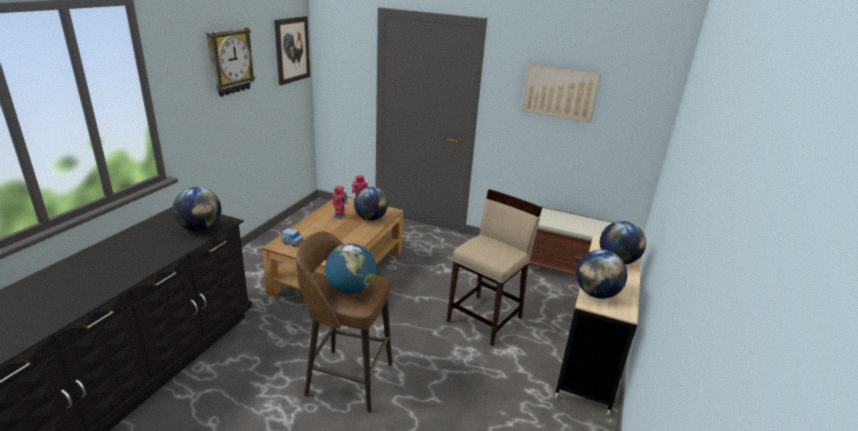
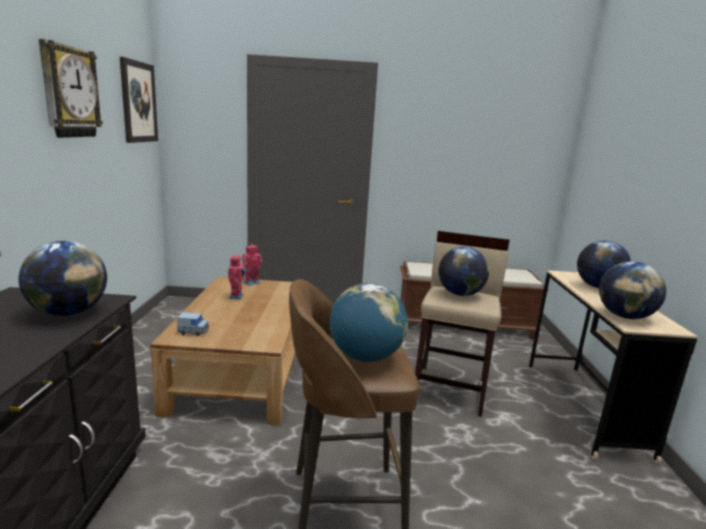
camera: 20 degrees left, 10 degrees down
globe [354,187,388,221] -> globe moved to [438,246,489,296]
picture [521,65,601,122] -> none

